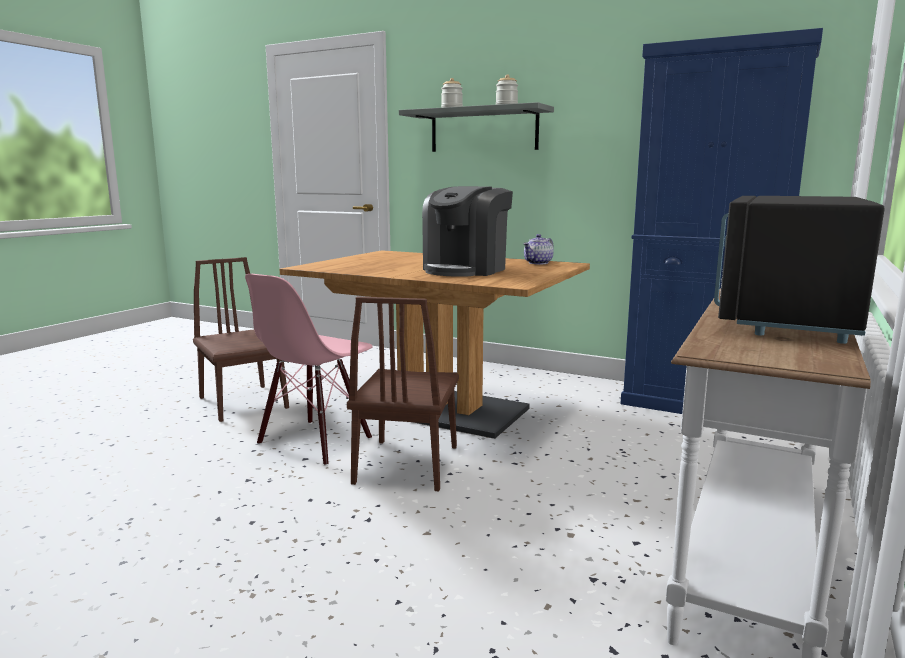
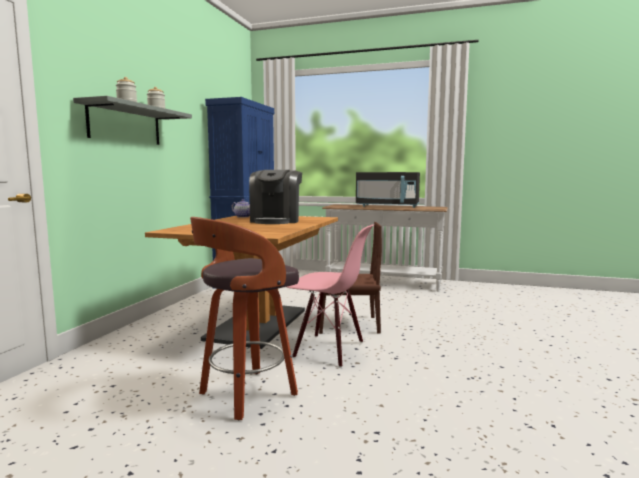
camera: 100 degrees left, 5 degrees down
brown chair [193,257,289,422] -> stool [190,217,299,421]
coffee machine [422,186,513,277] -> coffee machine turned 75 degrees clockwise [249,170,302,224]

